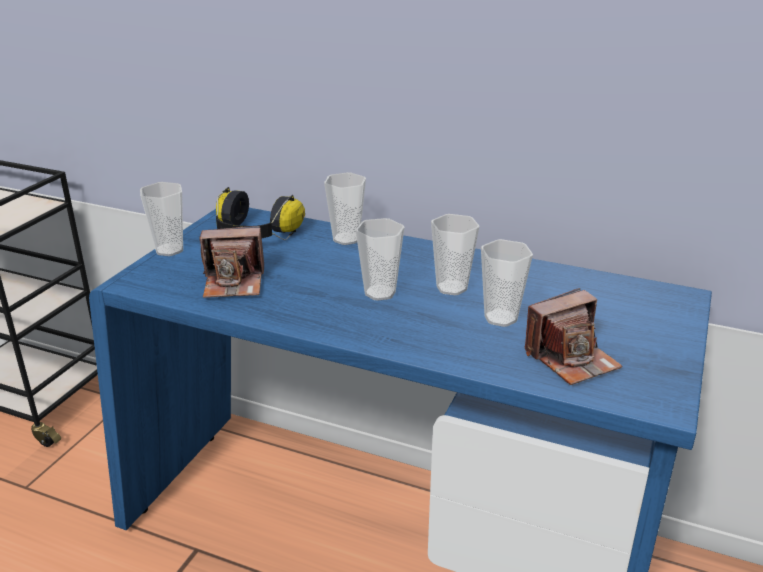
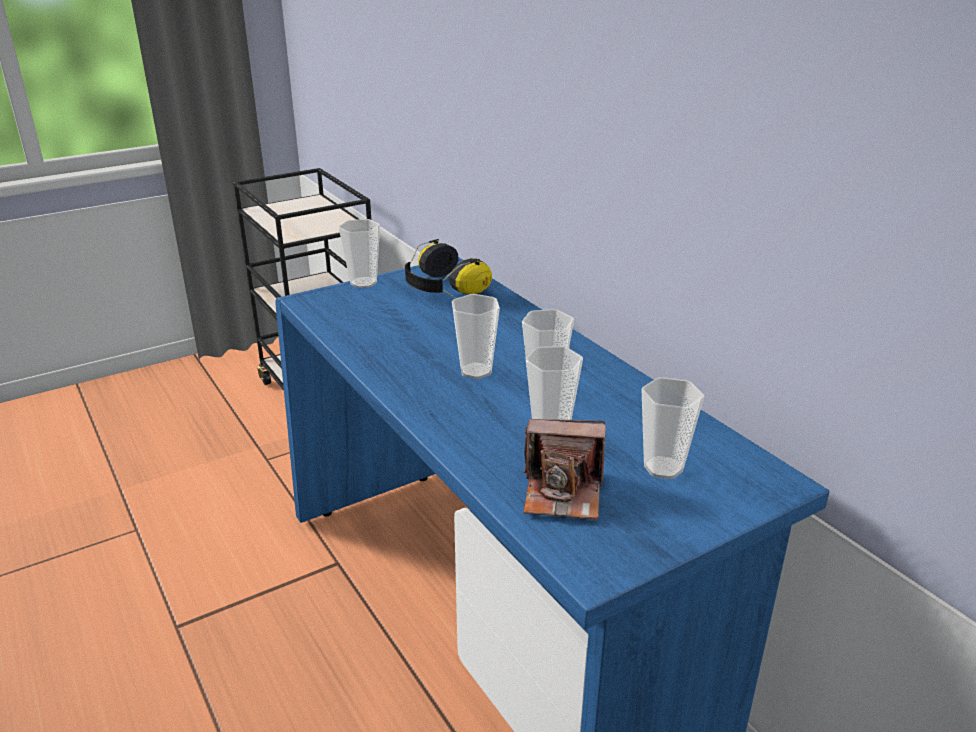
camera: 35 degrees right, 0 degrees up
camera [199,226,264,298] -> none
cup [324,172,366,245] -> cup moved to [642,377,704,479]

